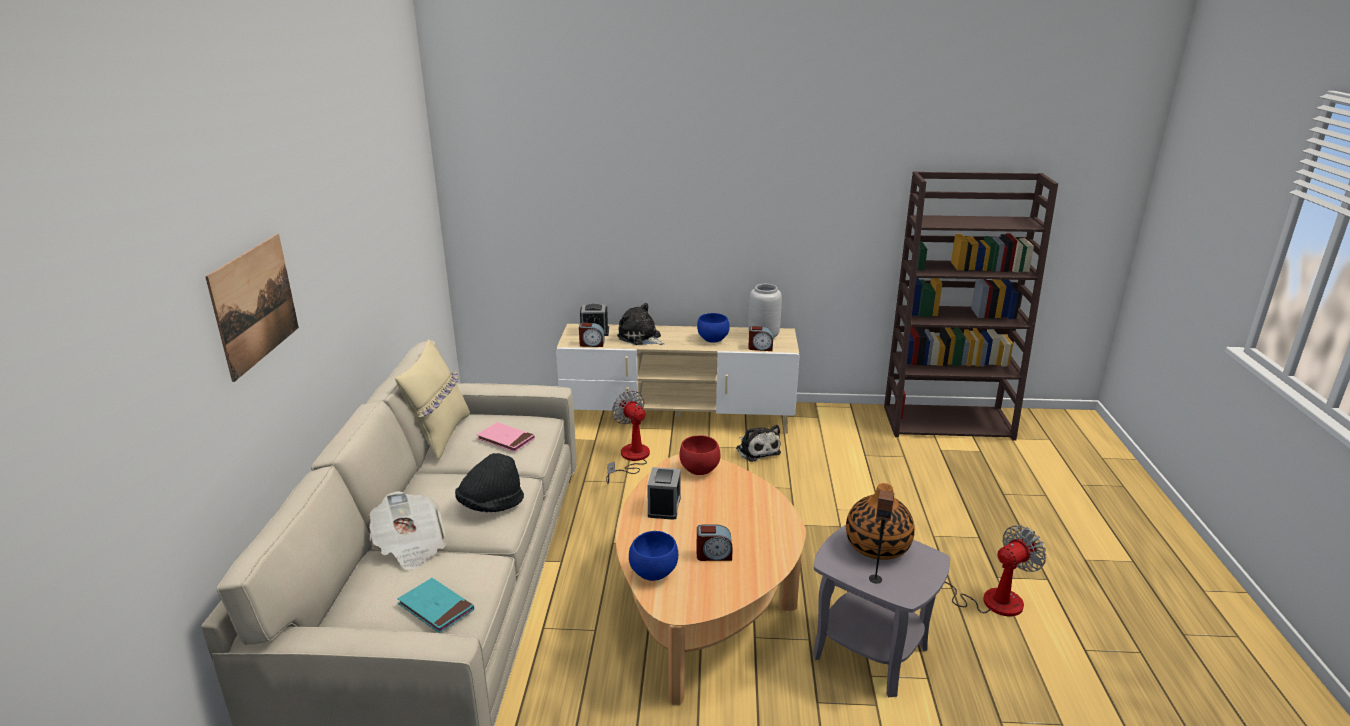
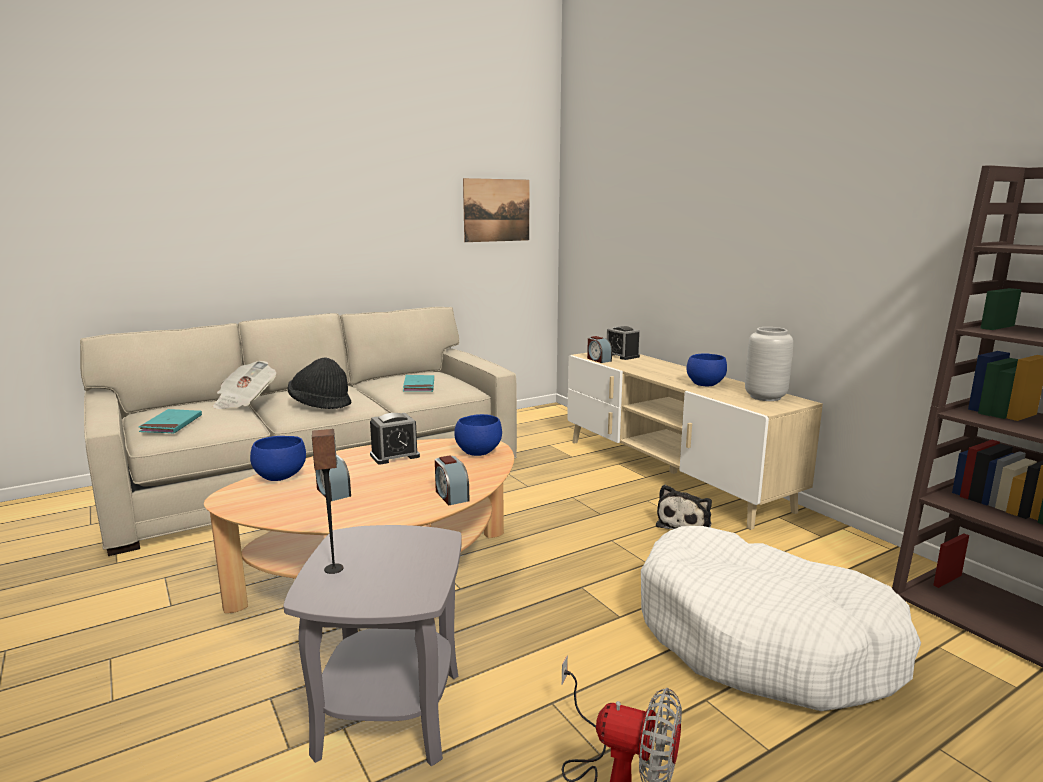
camera: 55 degrees right, 10 degrees down
picture [205,234,299,382] -> picture moved to [463,178,529,242]
beige pillow [395,339,470,461] -> none
pink book [477,422,535,452] -> turquoise book [403,375,434,392]
fan [606,390,650,484] -> none
plush toy [617,303,665,345] -> none
red bowl [680,435,720,475] -> blue bowl [454,414,502,456]
alarm clock [748,326,773,351] -> alarm clock moved to [435,455,470,505]
vase [846,483,915,560] -> none
none -> white dog bed [641,526,921,711]

